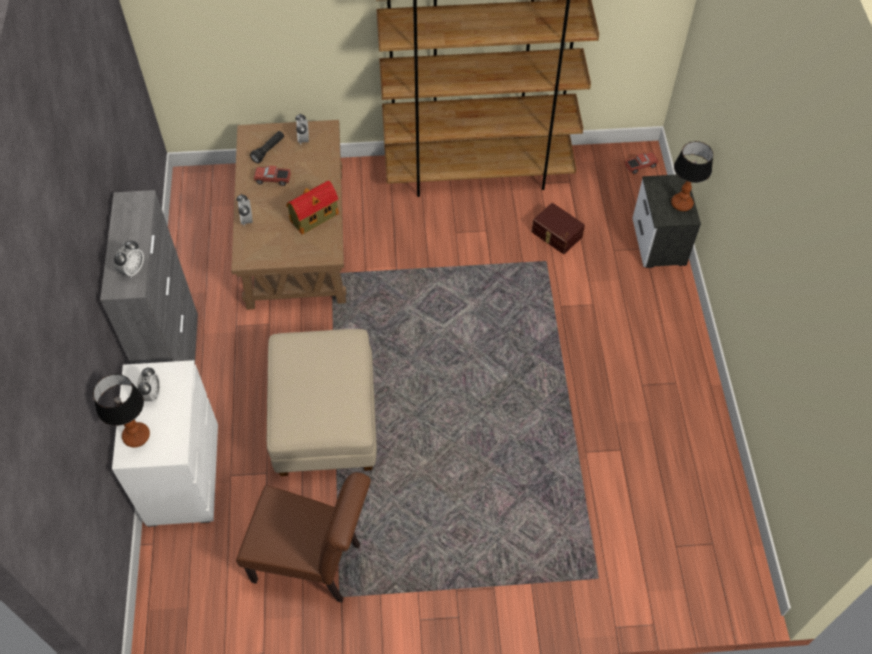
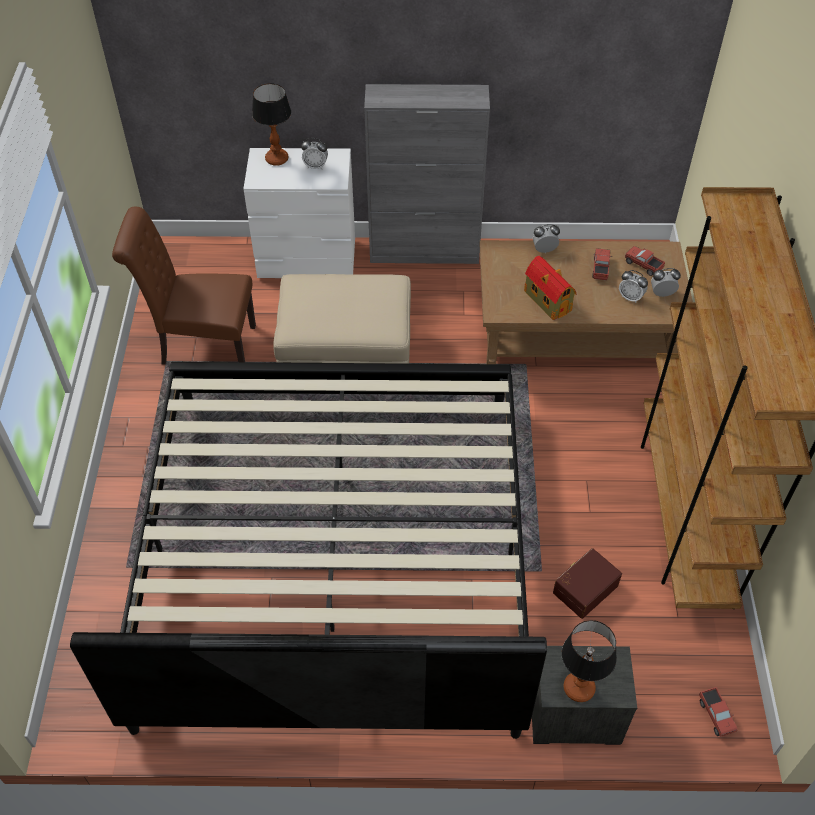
camera: 95 degrees right, 5 degrees down
alarm clock [114,240,144,278] -> alarm clock moved to [619,270,648,303]
brown chair [236,472,371,603] -> brown chair turned 75 degrees clockwise [112,207,256,365]
black flashlight [250,131,284,163] -> toy truck [625,246,665,276]
none -> bed [70,362,547,739]

